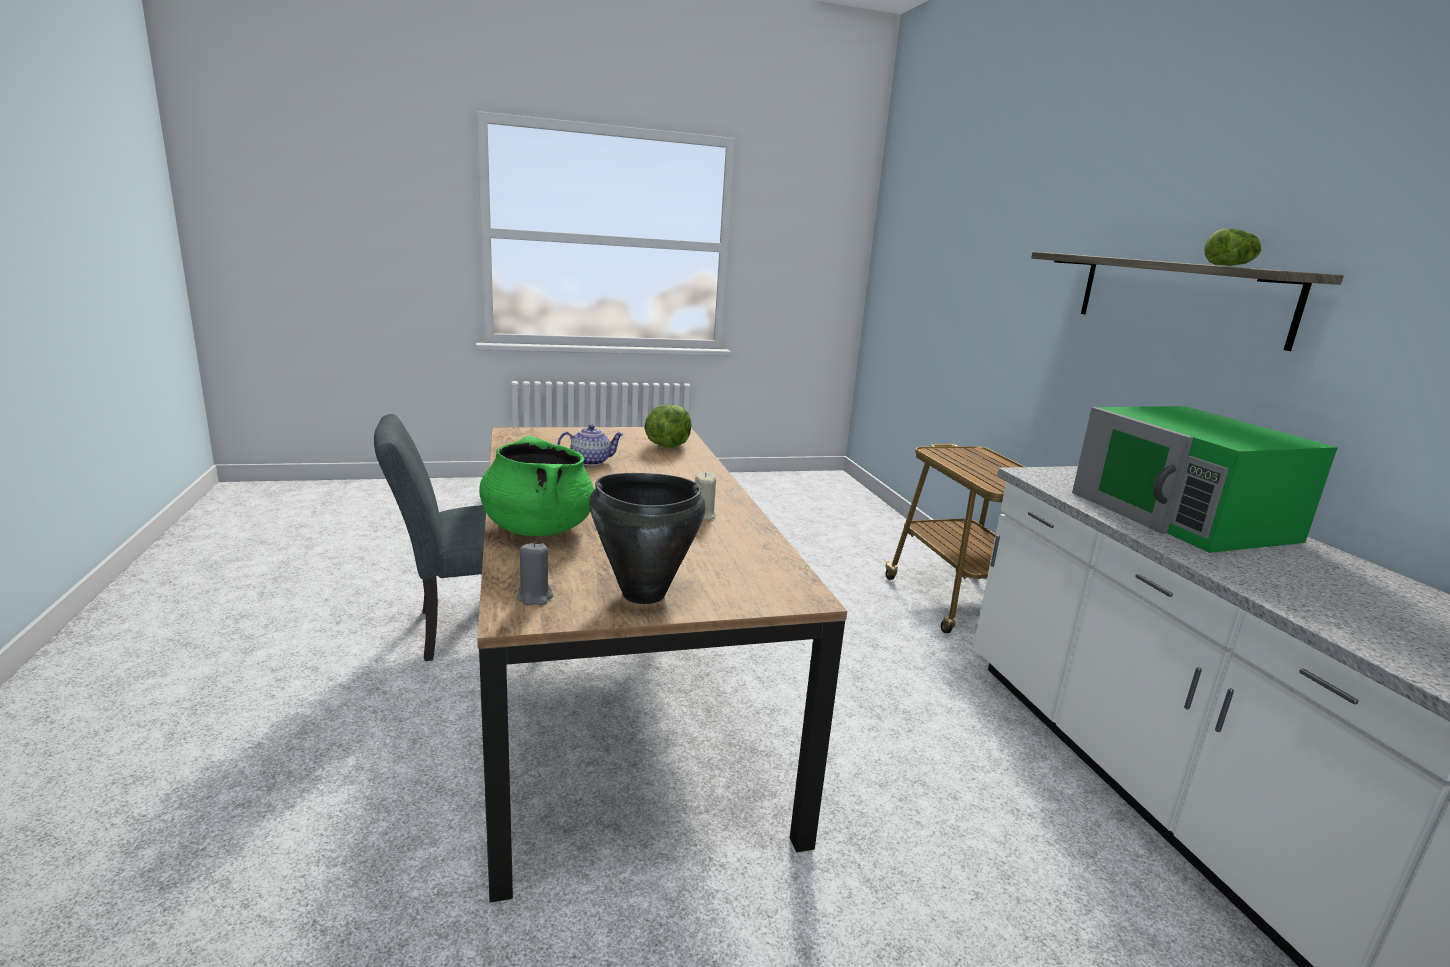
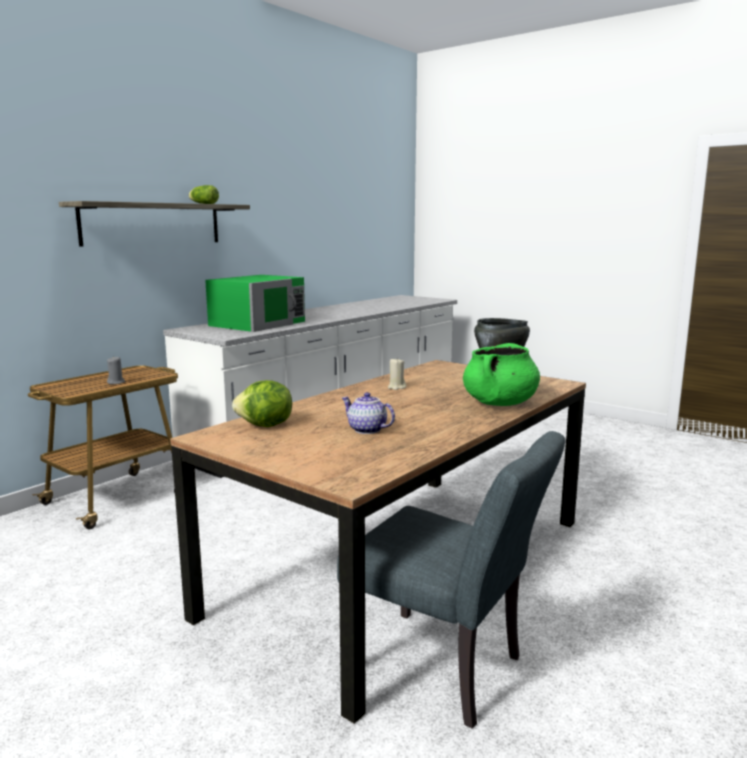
camera: 125 degrees left, 5 degrees down
grey candle [517,542,553,605] -> grey candle moved to [107,356,125,384]

